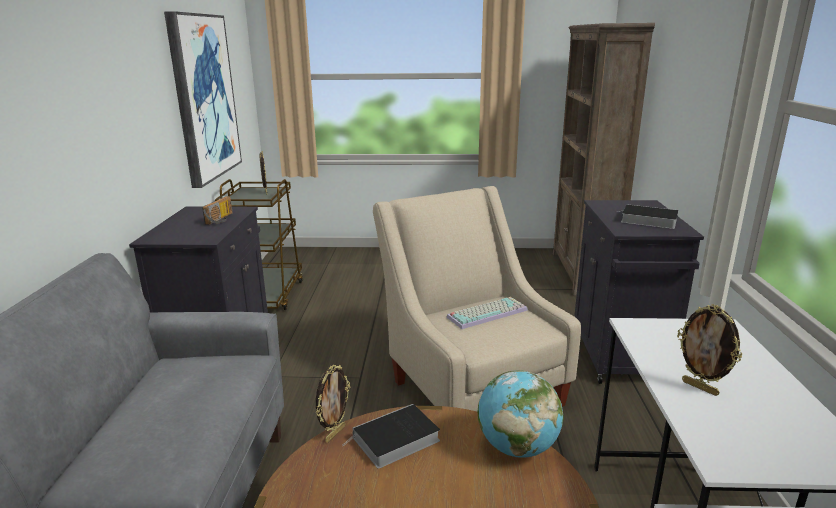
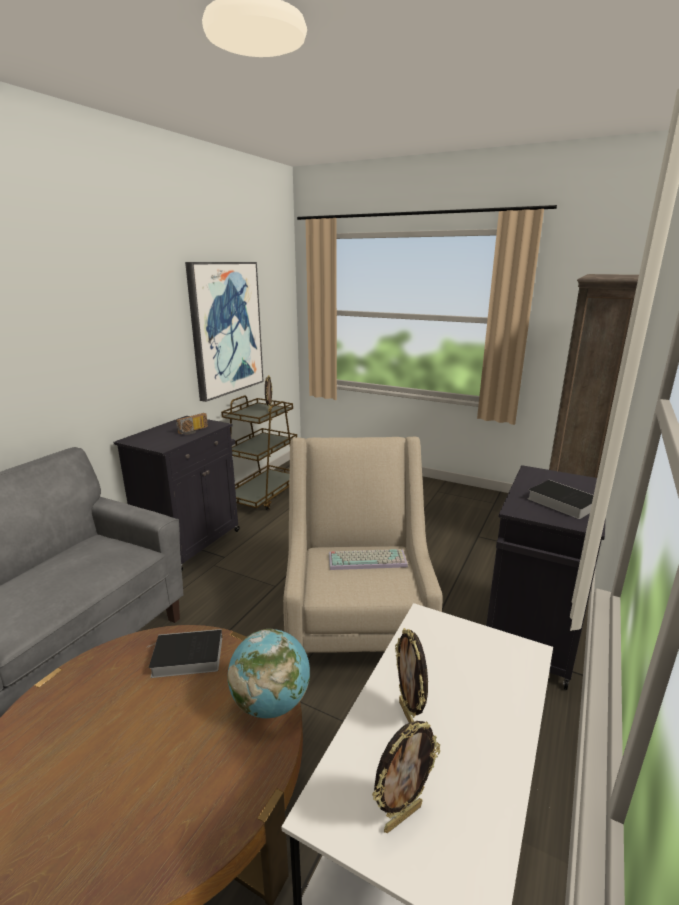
camera: 25 degrees right, 0 degrees up
picture frame [316,365,350,442] -> picture frame moved to [372,721,440,833]

